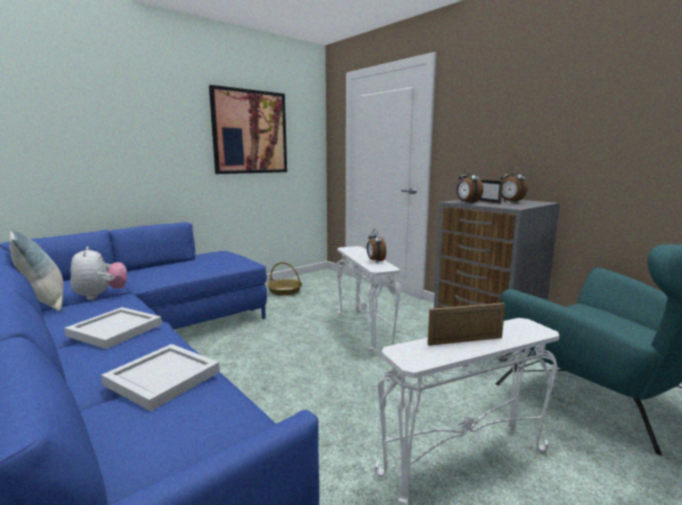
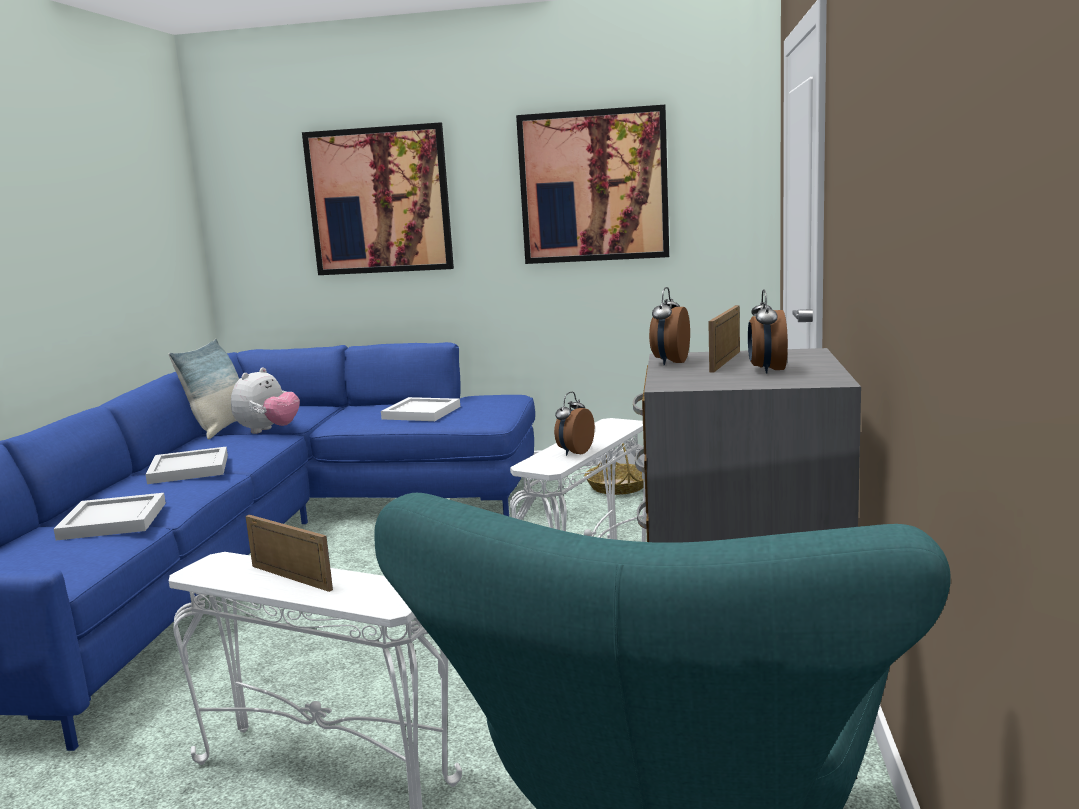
camera: 50 degrees right, 0 degrees up
none -> picture [302,122,454,275]
none -> white tray [381,397,460,421]

